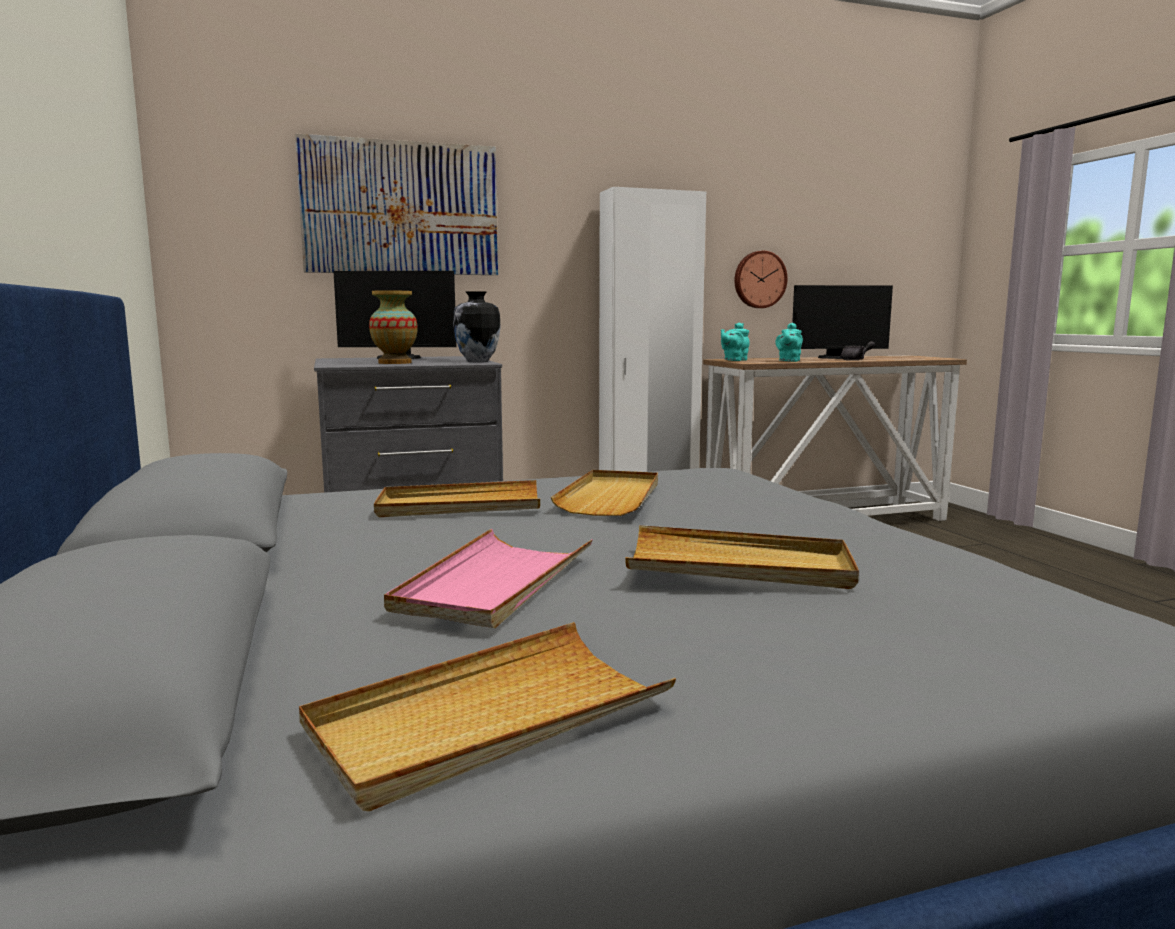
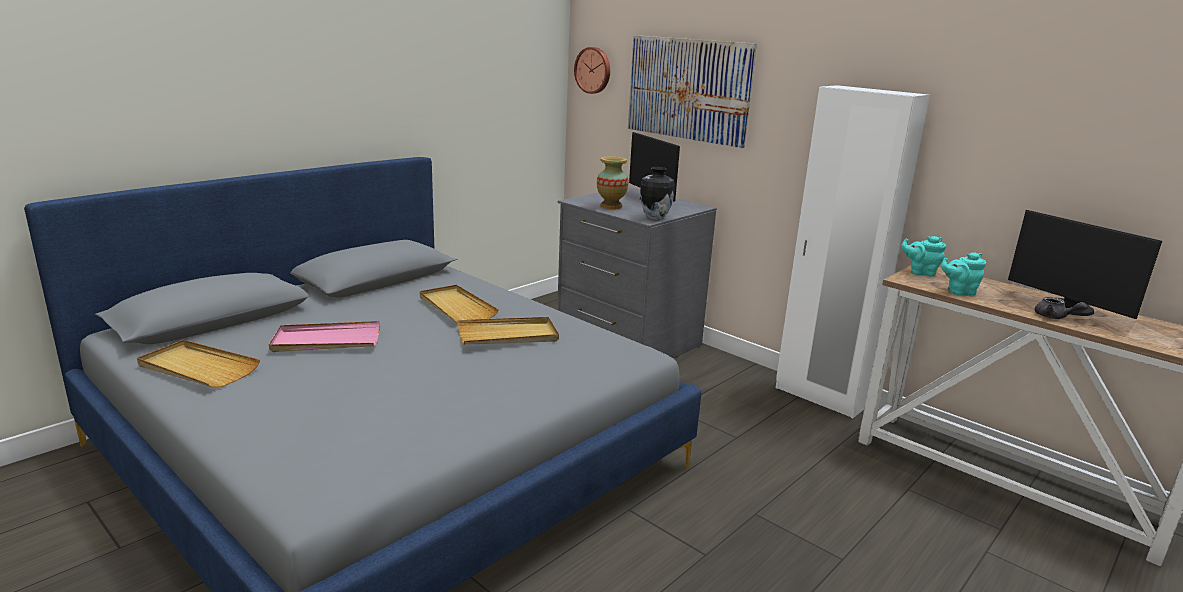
camera: 60 degrees right, 10 degrees up
beige tray [625,525,859,589] -> none
wall clock [735,251,788,308] -> wall clock moved to [574,47,610,94]

